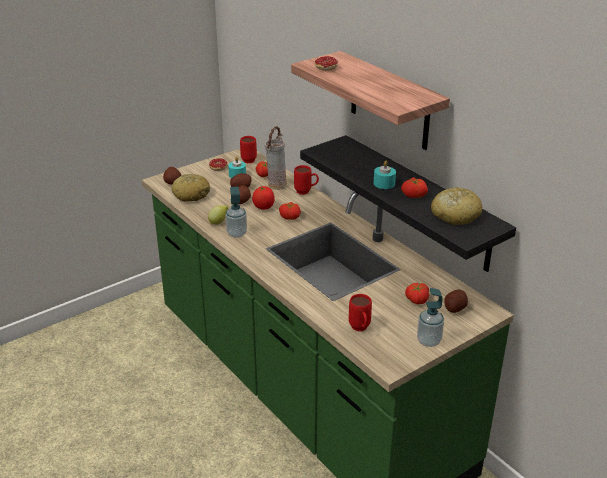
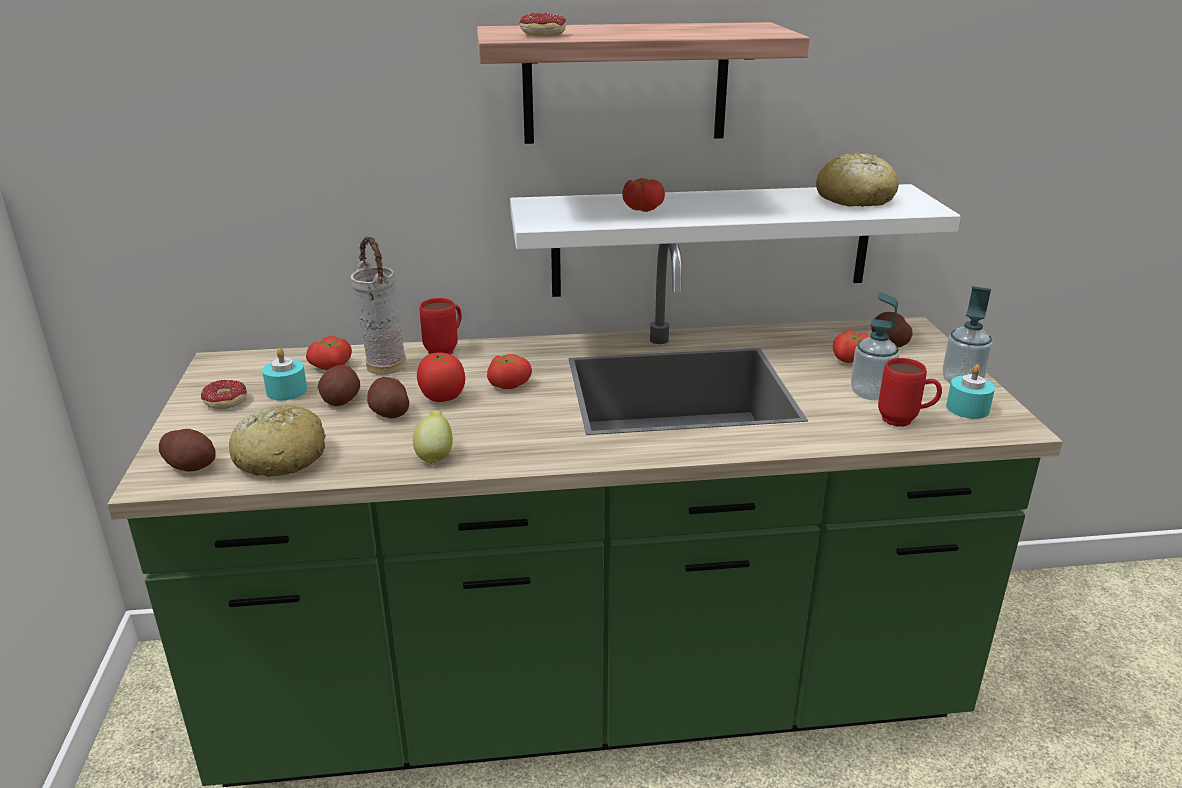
camera: 60 degrees left, 5 degrees down
soap dispenser [225,187,247,238] -> soap dispenser moved to [851,292,899,400]
red mug [240,136,257,163] -> none
black shelf [300,135,516,272] -> white shelf [510,184,961,297]
turquoise candle [374,161,396,189] -> turquoise candle moved to [946,364,995,419]
tomato [401,177,428,198] -> tomato moved to [622,178,665,212]

